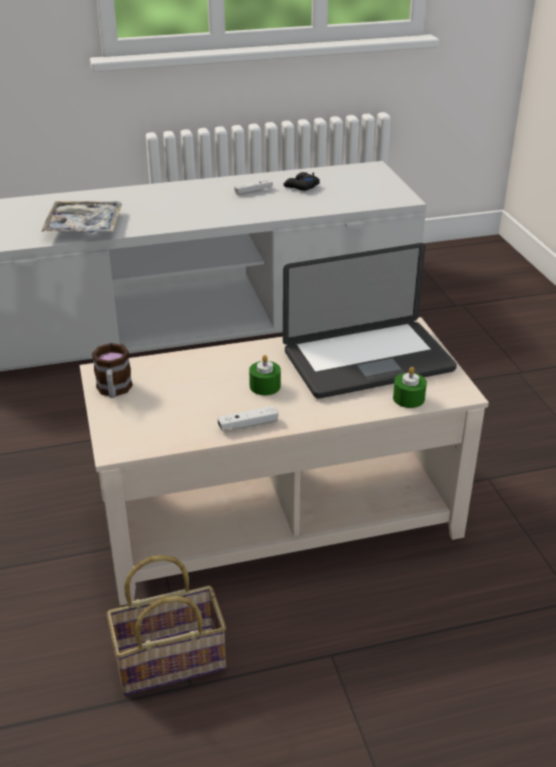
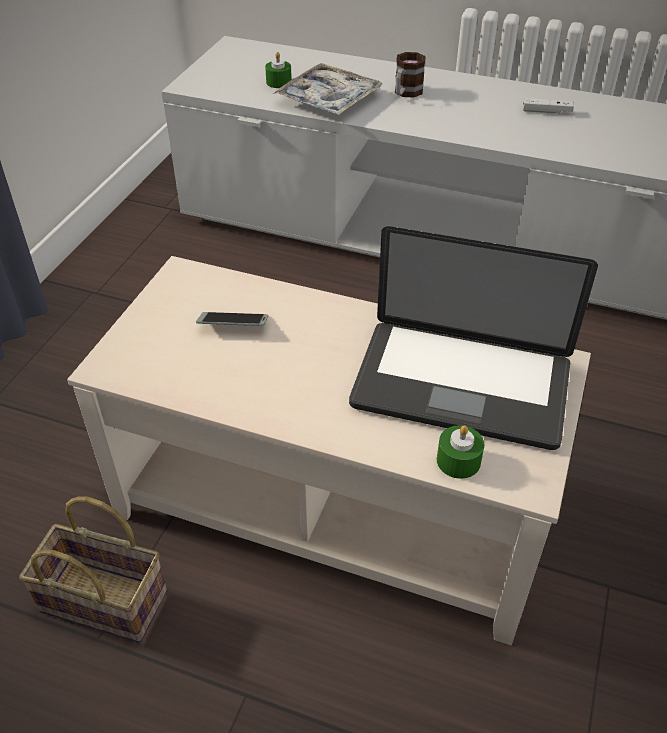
camera: 35 degrees right, 10 degrees up
mug [92,343,133,398] -> mug moved to [395,52,426,98]
white game controller [218,406,278,430] -> none
green candle [249,355,281,395] -> green candle moved to [265,52,292,88]
black game controller [283,172,320,191] -> none
none -> phone [196,312,268,326]

